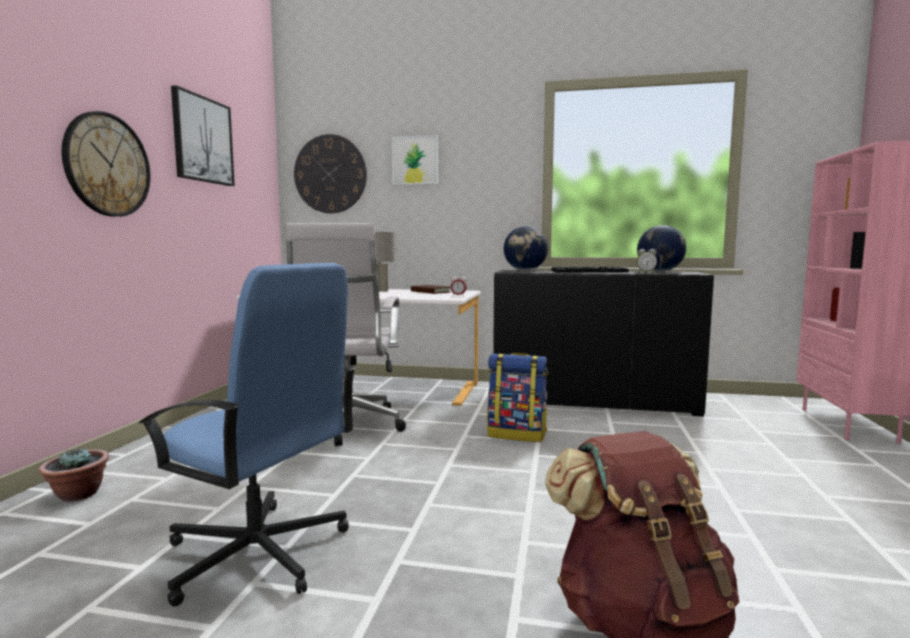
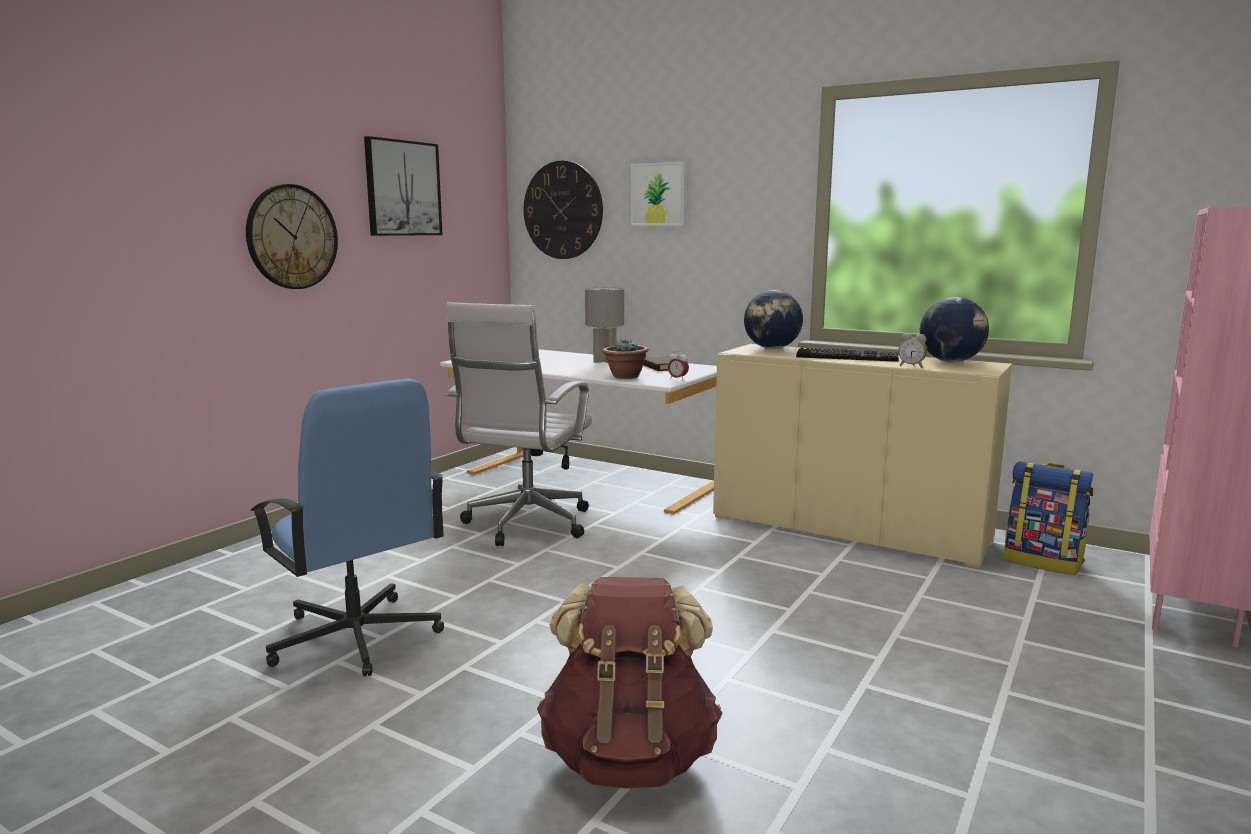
camera: 20 degrees right, 5 degrees up
potted plant [39,448,109,502] -> potted plant moved to [603,340,649,379]
backpack [487,353,548,442] -> backpack moved to [1004,462,1093,575]
black cabinet [493,270,714,416] -> beige cabinet [713,344,1012,569]

